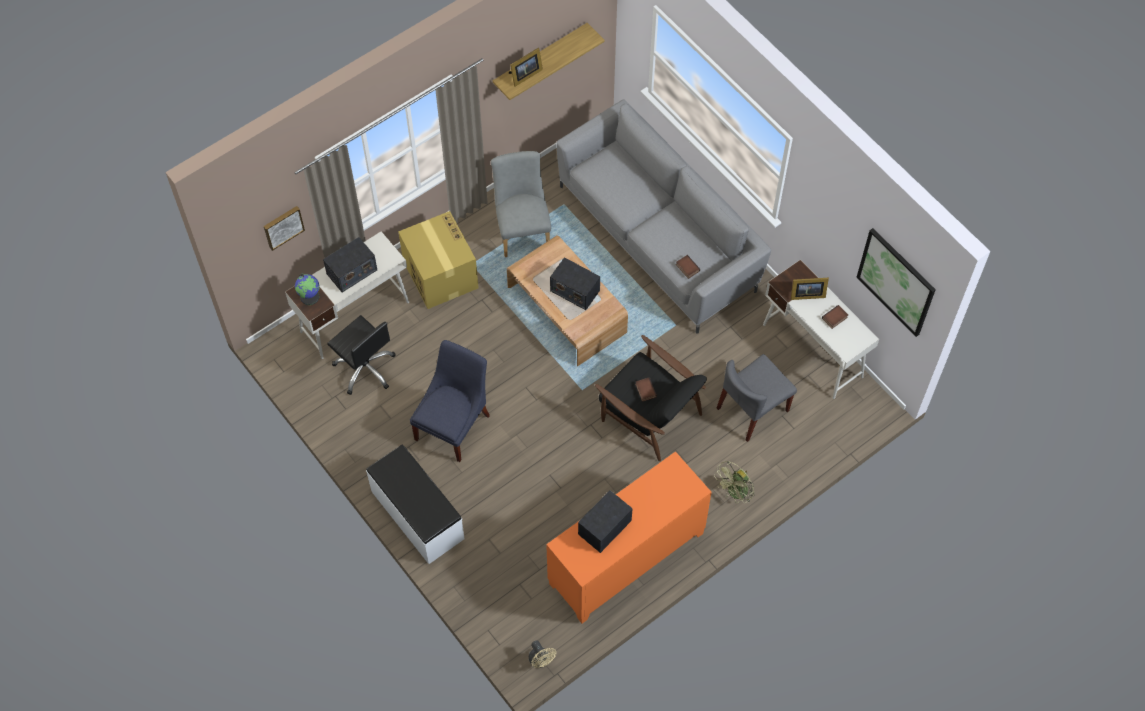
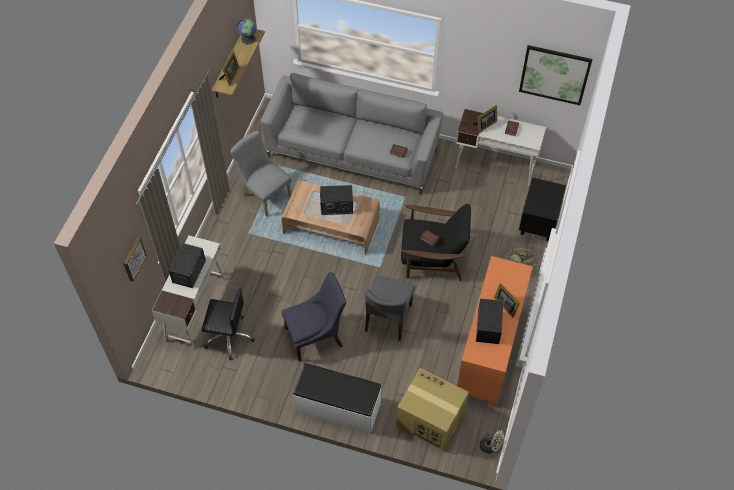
camera: 35 degrees left, 5 degrees down
globe [295,274,320,305] -> globe moved to [238,19,256,44]
cardboard box [398,211,479,309] -> cardboard box moved to [396,368,469,451]
blue chair [410,340,490,462] -> blue chair turned 75 degrees clockwise [282,272,346,361]
grey chair [717,354,797,442] -> grey chair moved to [365,275,415,341]
none -> picture frame [494,283,520,318]
none -> black nightstand [519,177,566,241]

